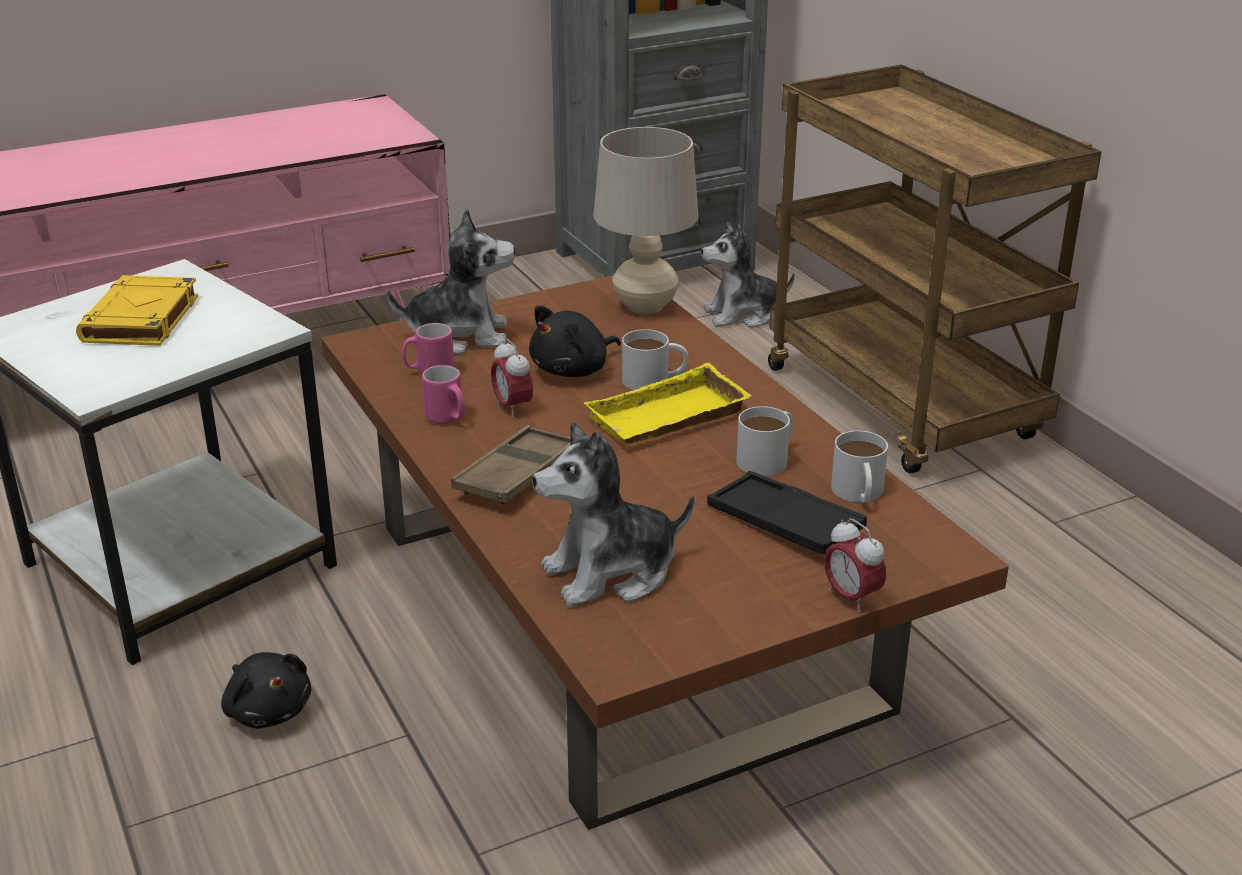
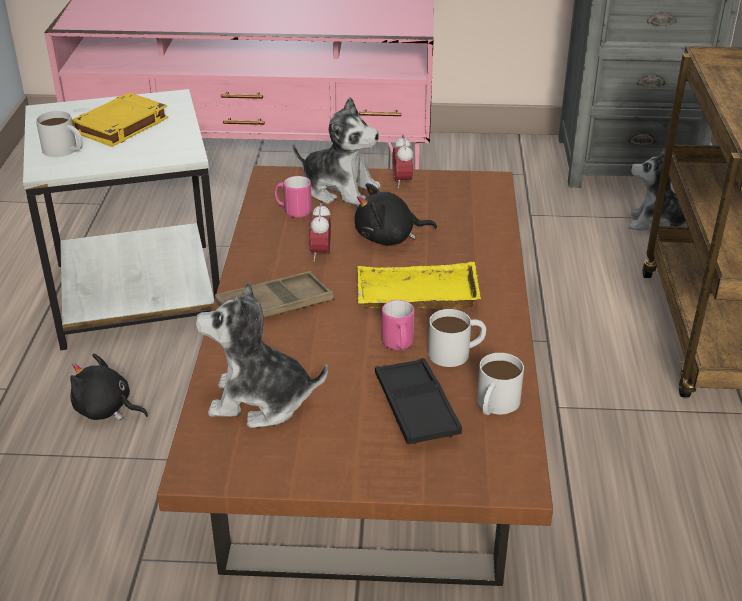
camera: 30 degrees right, 5 degrees up
black plush toy [221,652,311,729] -> black plush toy turned 120 degrees clockwise [70,353,148,420]
pink mug [422,365,465,424] -> pink mug moved to [382,300,415,350]
beige table lamp [594,127,698,314] -> none
white mug [622,329,689,390] -> white mug moved to [36,111,83,157]
alarm clock [824,518,886,613] -> alarm clock moved to [392,135,413,188]

